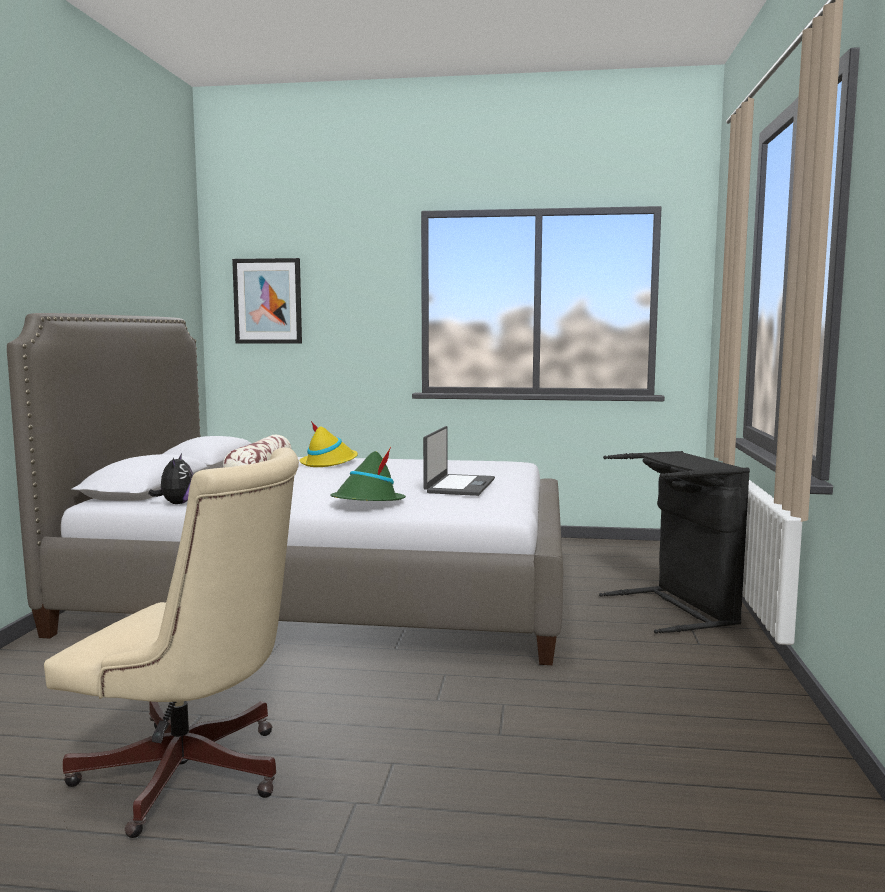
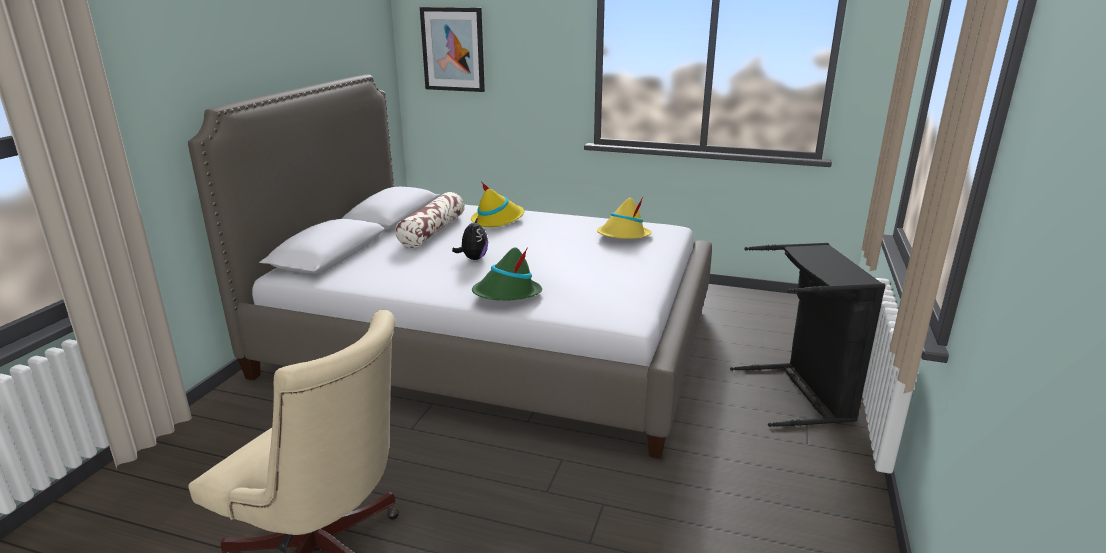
camera: 10 degrees right, 15 degrees up
plush toy [148,454,193,504] -> plush toy moved to [452,217,488,260]
laptop [423,426,495,496] -> none
none -> yellow hat [597,197,652,239]

